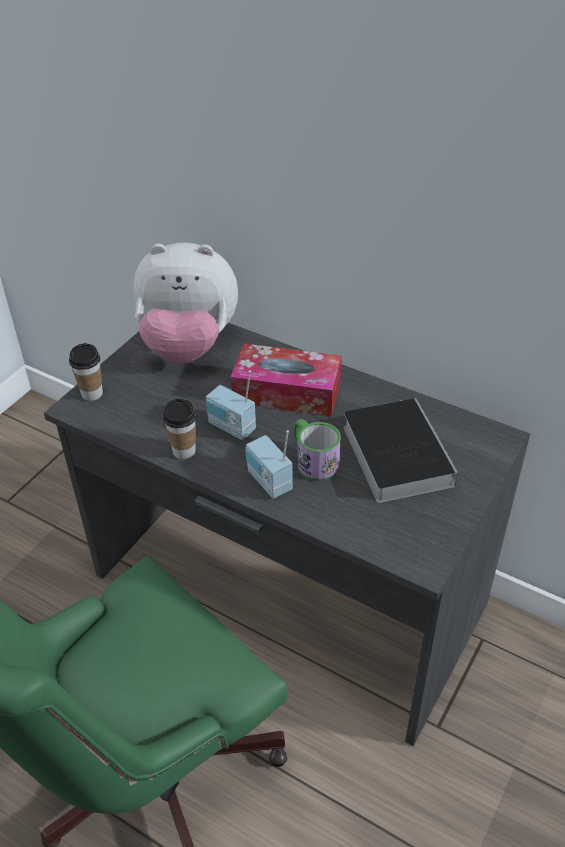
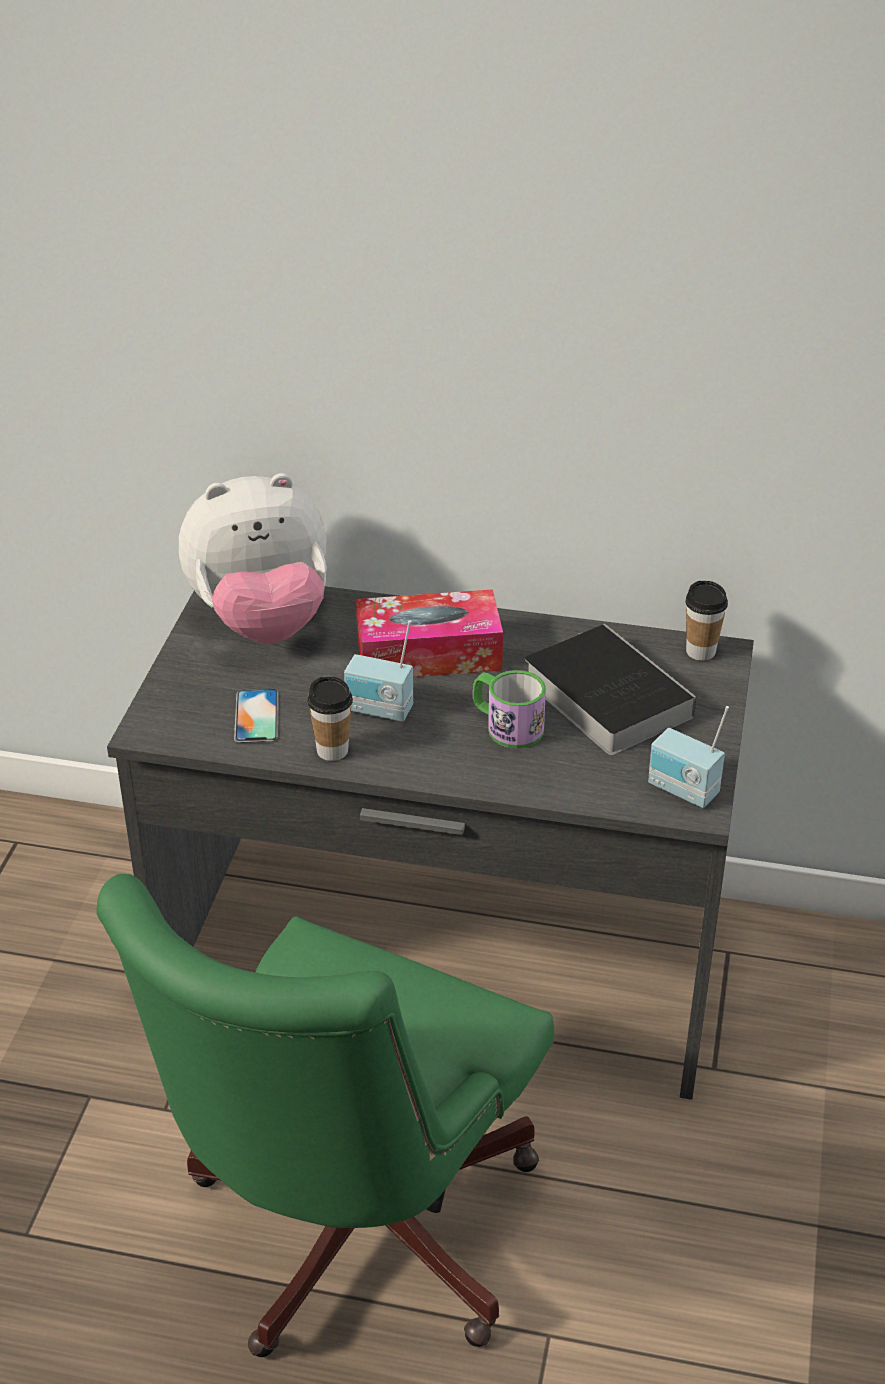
camera: 20 degrees left, 5 degrees down
cup [69,343,103,401] -> cup moved to [685,581,728,661]
radio [245,430,293,499] -> radio moved to [648,706,729,808]
none -> phone [234,689,279,743]

